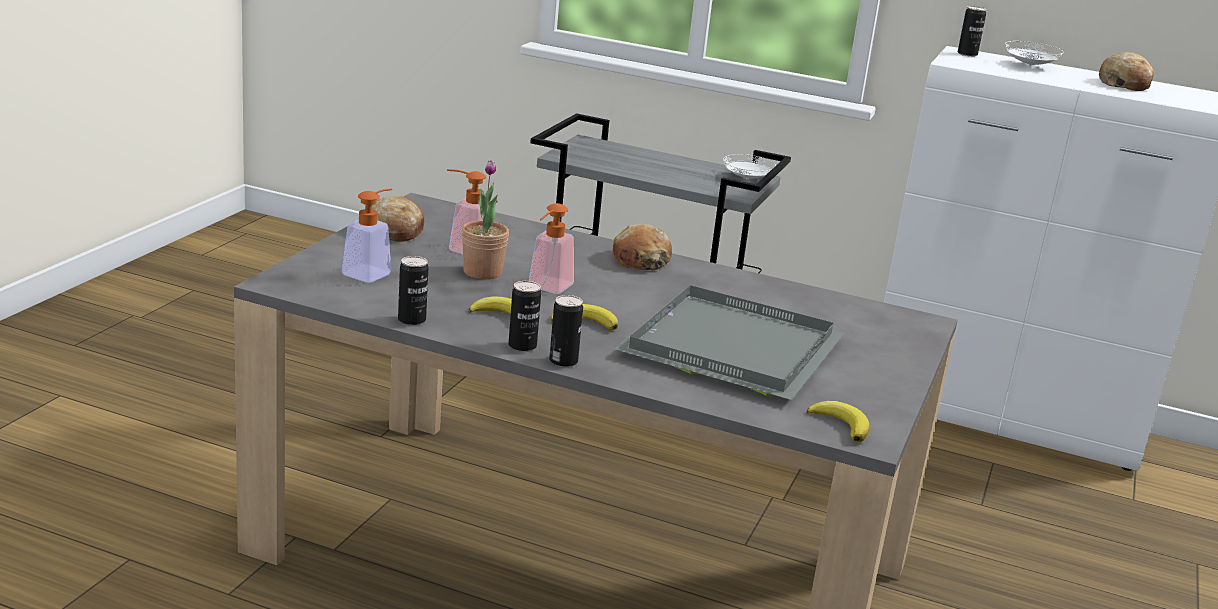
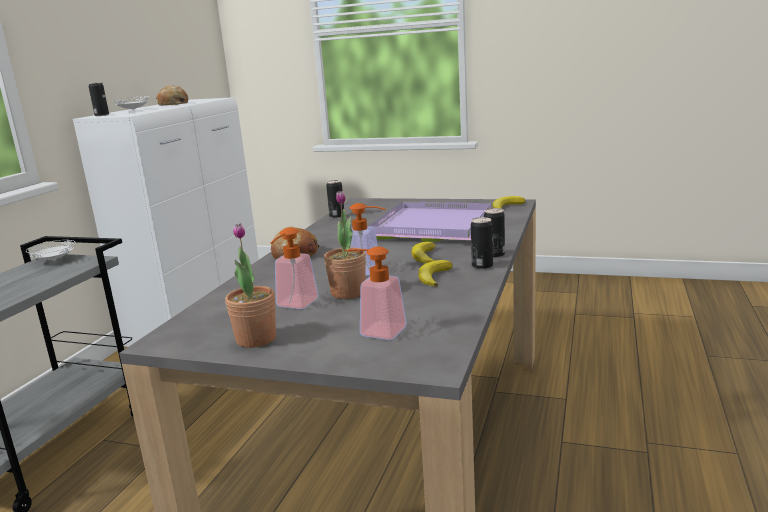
camera: 90 degrees left, 5 degrees down
bread [372,196,424,242] -> potted plant [225,223,276,348]
can [398,256,429,326] -> can moved to [326,180,344,218]
grey tray [614,285,844,400] -> purple tray [369,201,491,242]

